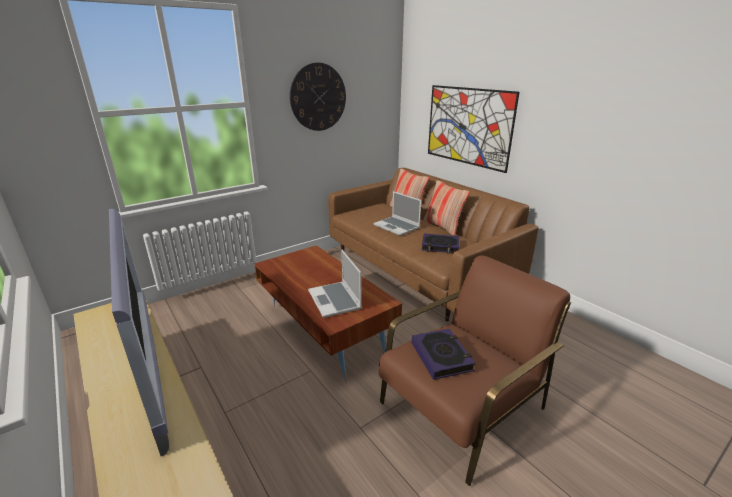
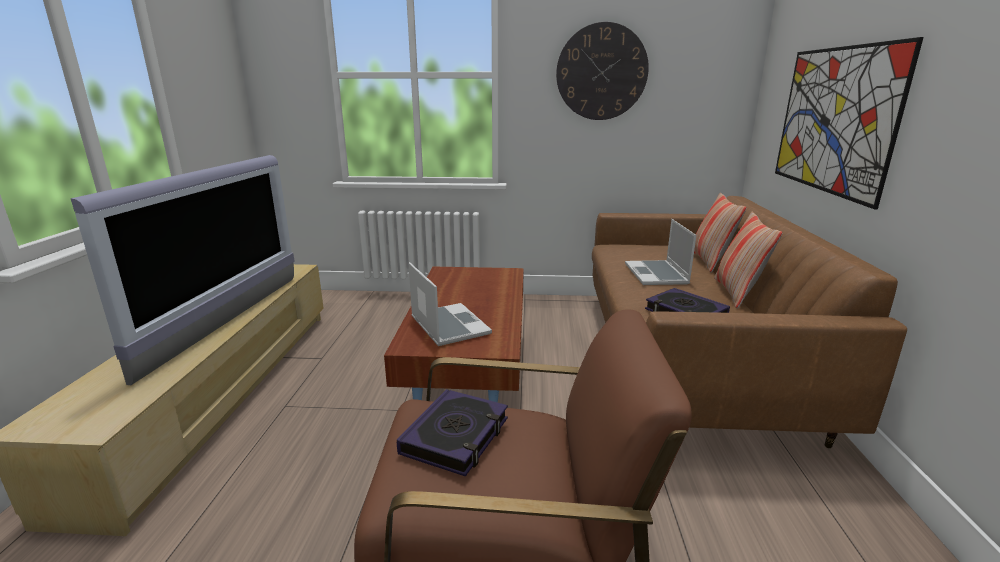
camera: 40 degrees right, 5 degrees down
laptop [308,249,362,318] -> laptop turned 135 degrees clockwise [409,262,492,346]

